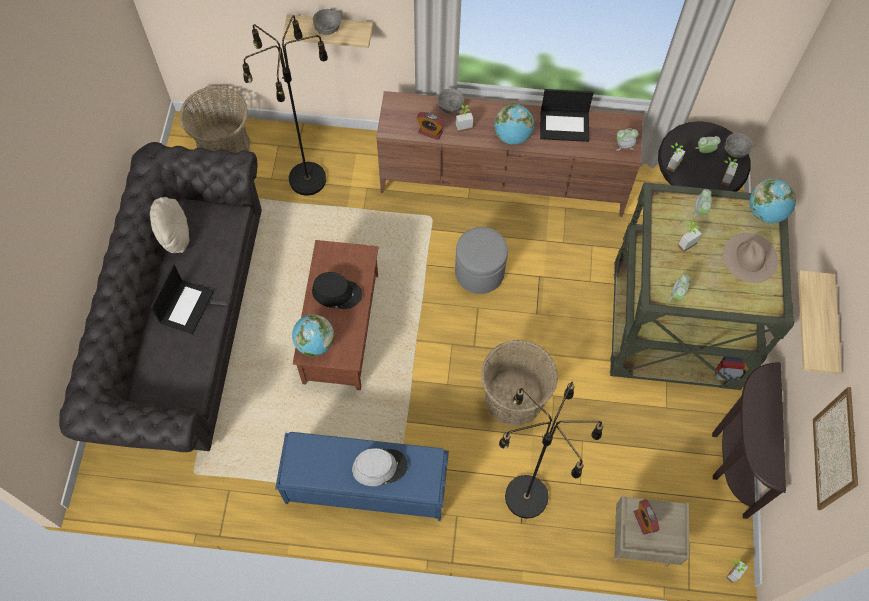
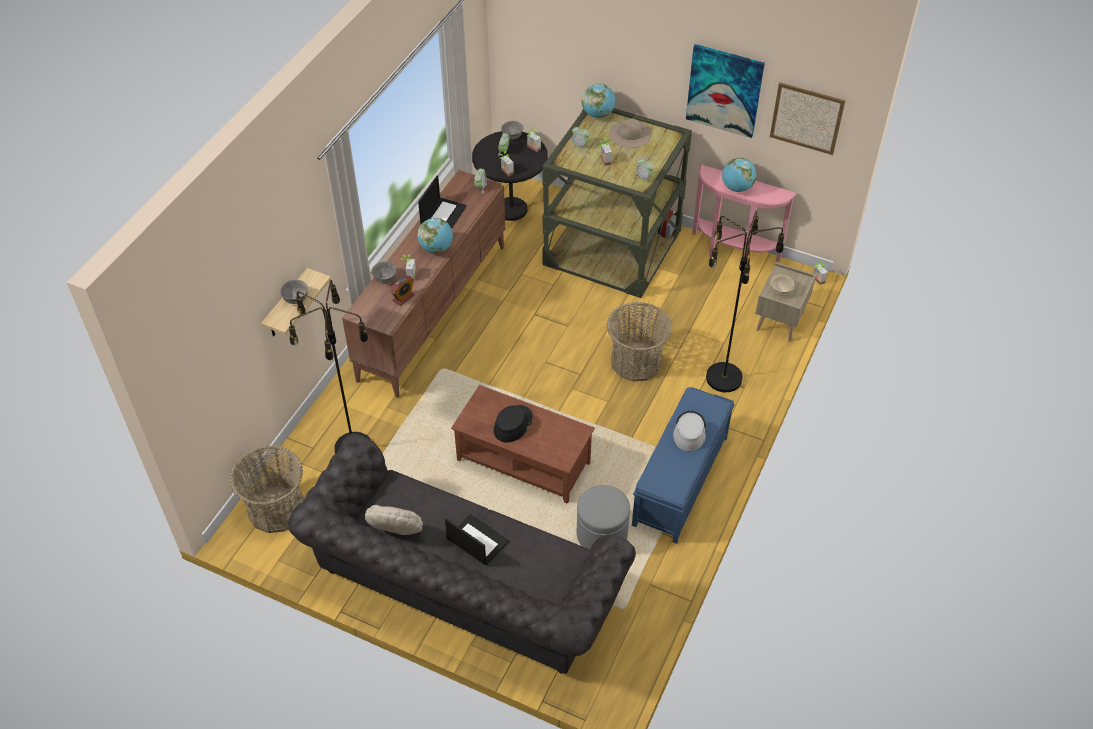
camera: 70 degrees left, 15 degrees down
globe [292,314,334,357] -> globe moved to [722,158,756,192]
grey ottoman [455,227,508,294] -> grey ottoman moved to [577,485,630,549]
alarm clock [634,499,660,535] -> beige bowl [770,275,795,296]
brown console table [712,362,786,519] -> pink console table [692,164,796,262]
shelf [798,271,842,374] -> picture [686,44,765,138]

